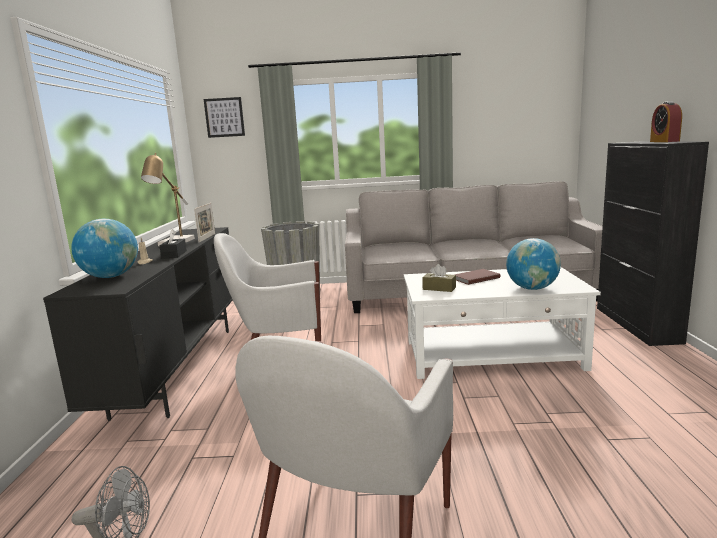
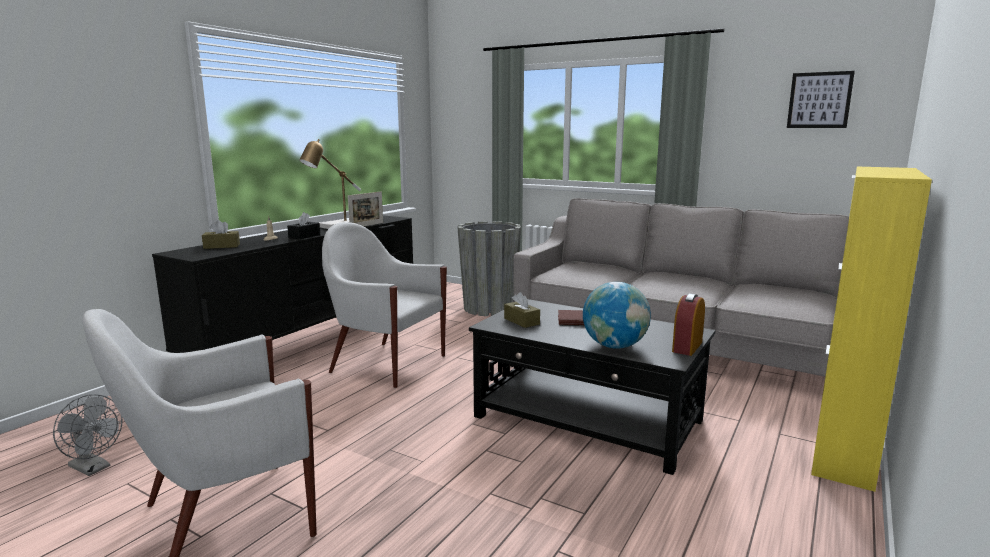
camera: 30 degrees right, 0 degrees up
globe [71,219,138,278] -> brown tissue box [202,220,240,249]
picture [204,97,245,138] -> picture moved to [787,71,855,128]
white coffee table [404,267,601,379] -> black coffee table [469,299,716,475]
black cabinet [597,142,709,346] -> yellow cabinet [811,167,932,492]
alarm clock [650,101,682,142] -> alarm clock moved to [672,293,705,356]

